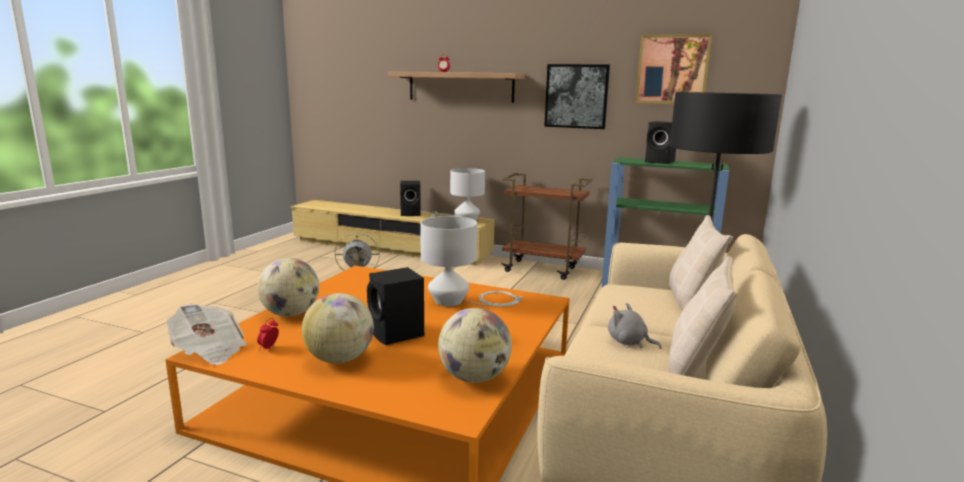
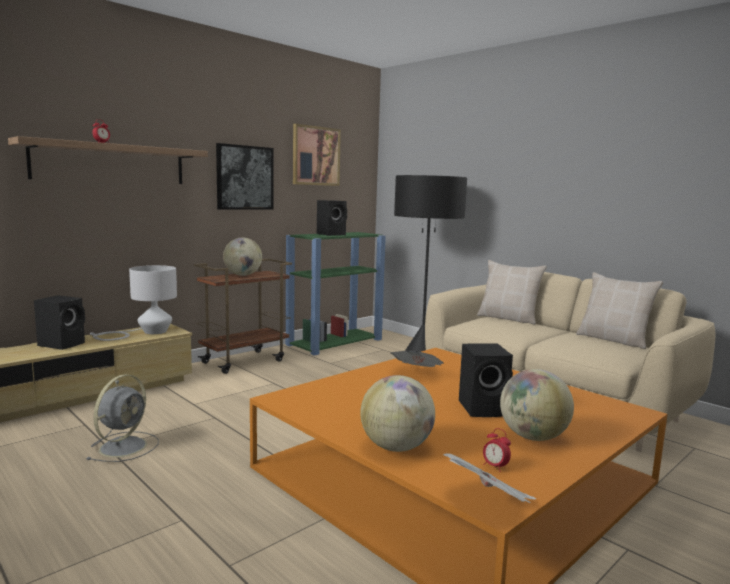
camera: 65 degrees left, 5 degrees down
white table lamp [420,216,523,306] -> newspaper [391,351,444,367]
globe [438,308,512,383] -> globe moved to [223,238,262,276]
grey plush toy [608,303,662,349] -> none

